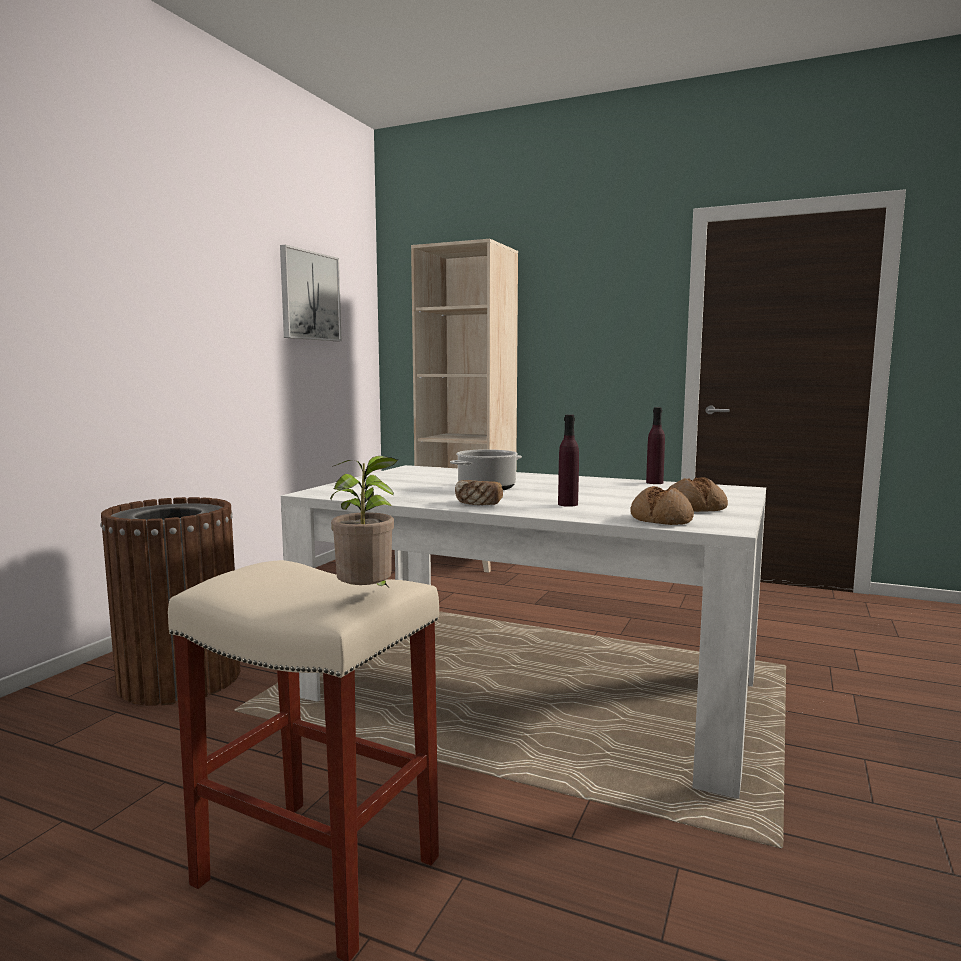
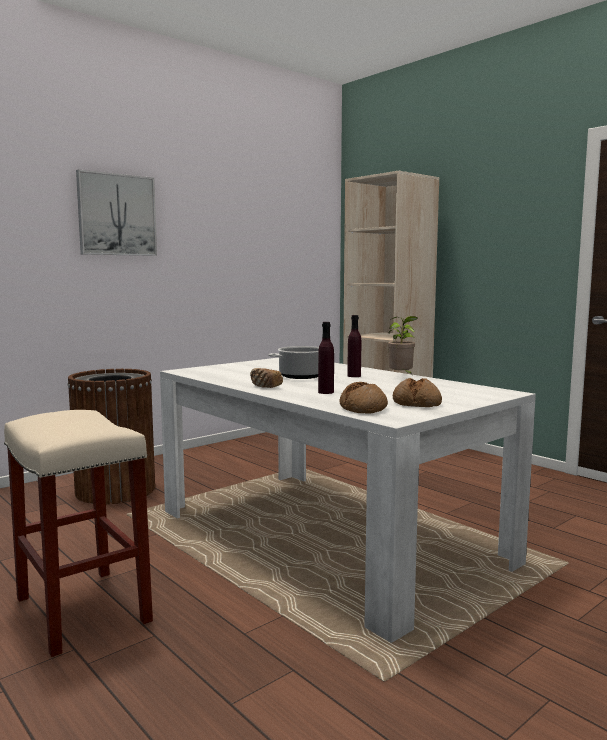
camera: 25 degrees right, 0 degrees up
picture [280,245,342,341] -> picture moved to [76,169,157,256]
potted plant [330,456,398,586] -> potted plant moved to [388,316,418,375]
purple bottle [646,408,665,484] -> purple bottle moved to [347,315,361,377]

